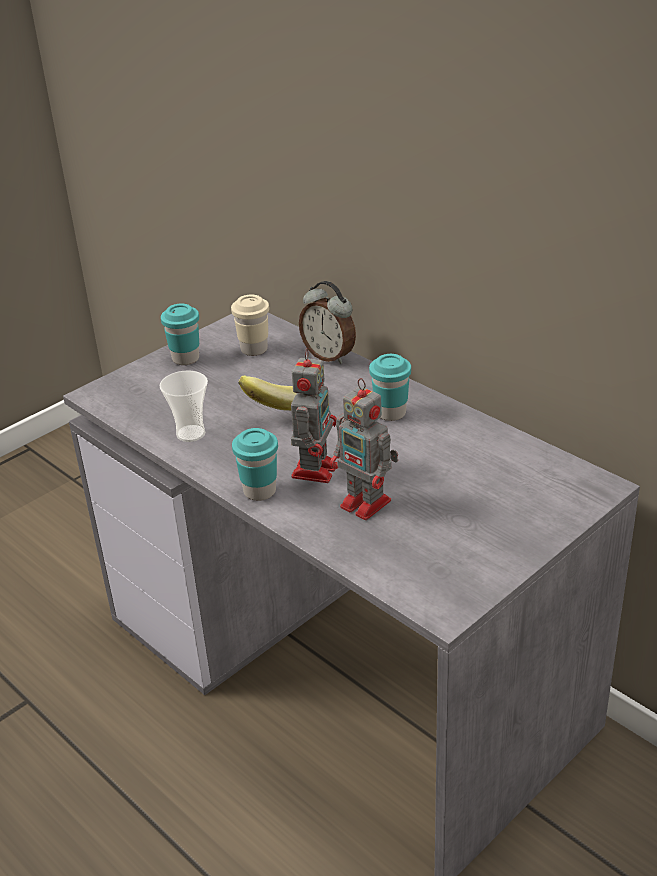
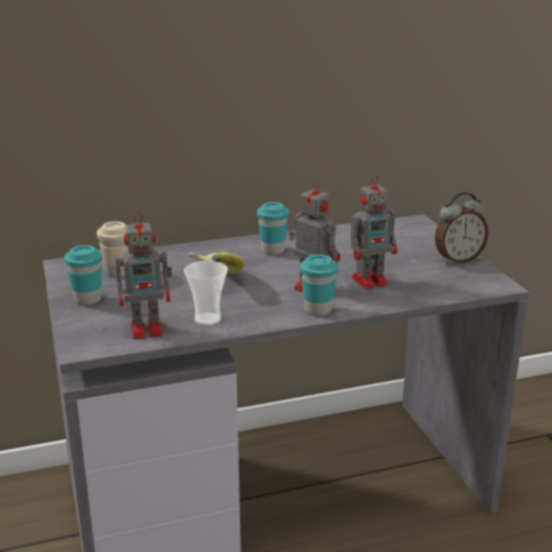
camera: 65 degrees left, 10 degrees down
alarm clock [299,281,356,364] -> alarm clock moved to [435,192,489,264]
none -> toy robot [115,212,172,339]

